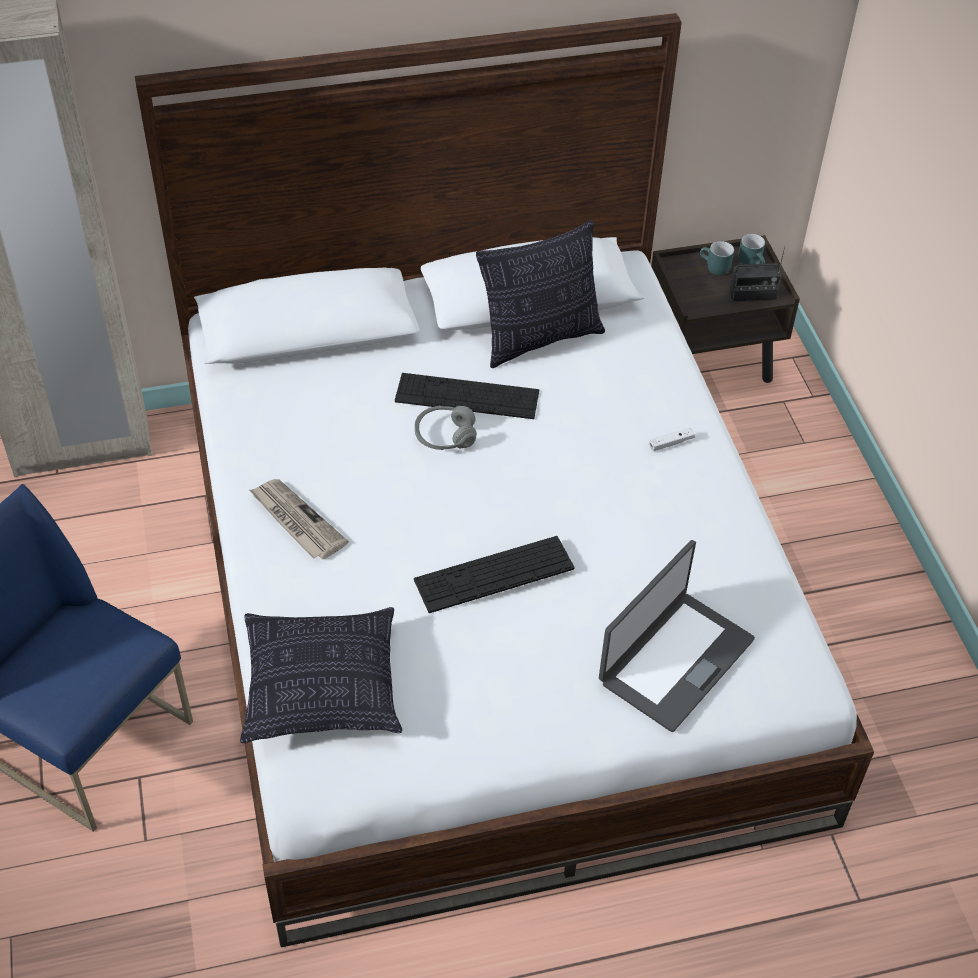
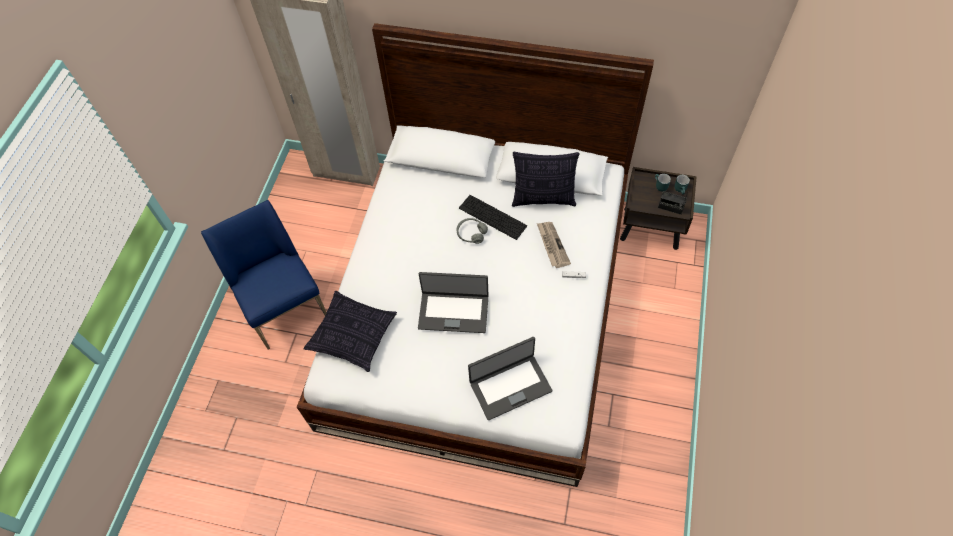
camera: 30 degrees right, 10 degrees up
newspaper [249,479,348,560] -> newspaper moved to [537,222,571,268]
keyboard [414,536,575,613] -> laptop [418,272,488,333]

